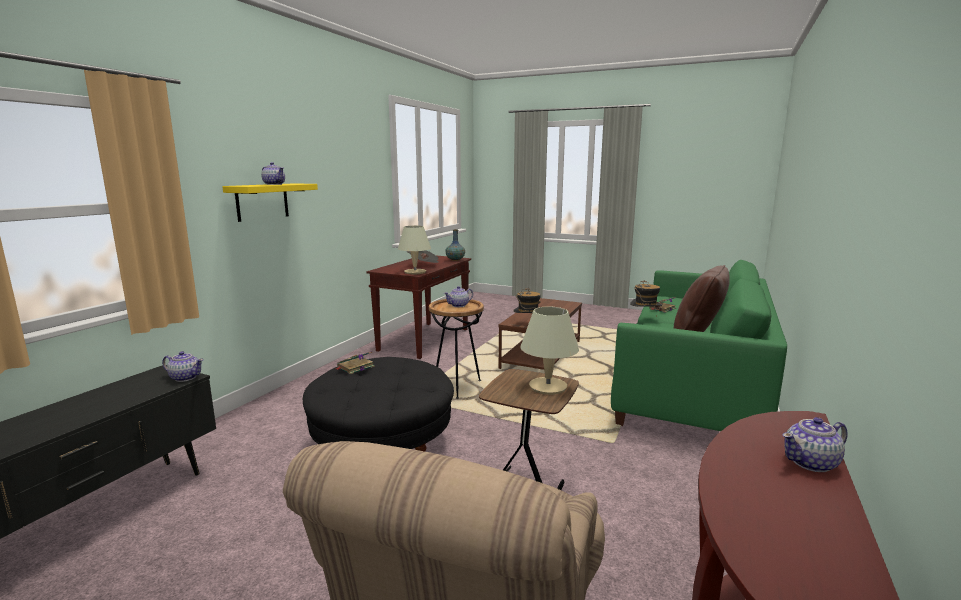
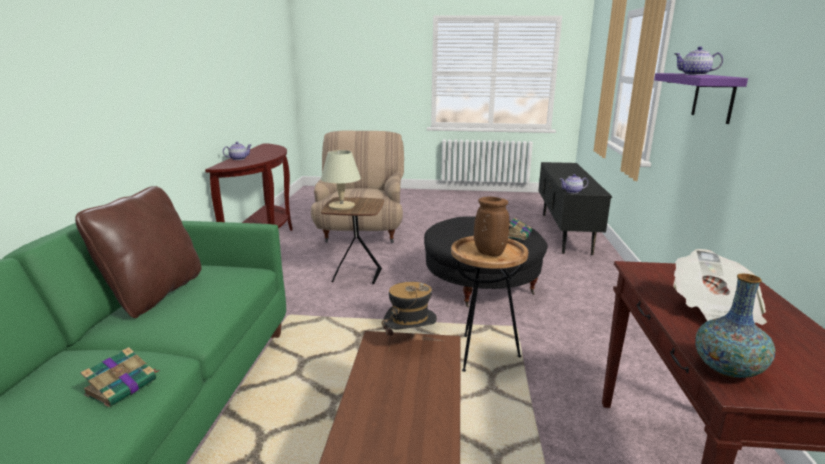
camera: 160 degrees right, 5 degrees up
yellow shelf [222,183,318,222] -> purple shelf [654,73,748,124]
beige table lamp [398,226,431,274] -> none
teapot [444,286,473,307] -> brown vase [474,197,509,256]
hat [630,280,663,316] -> none

